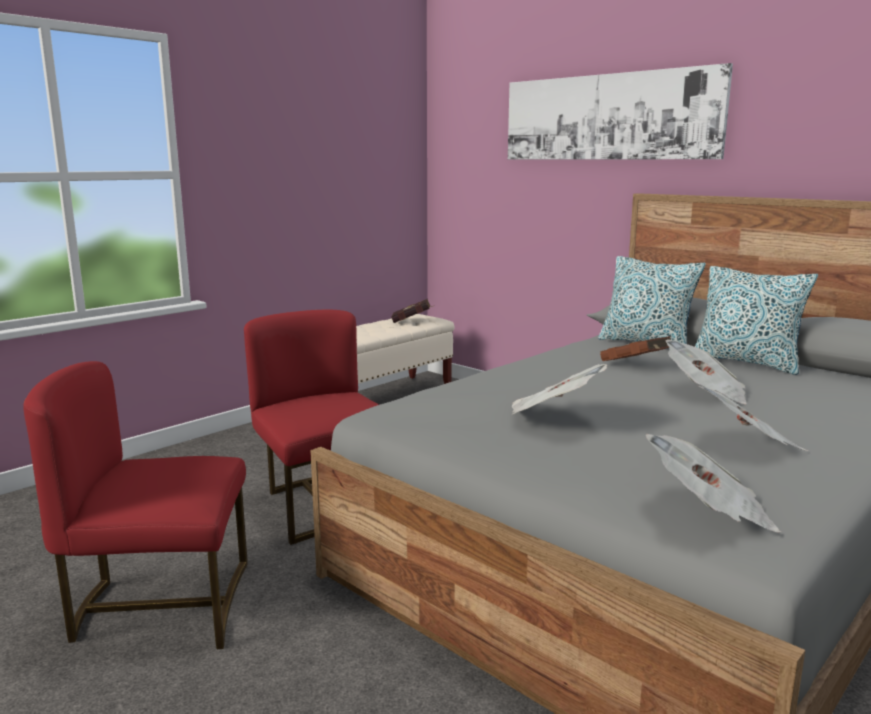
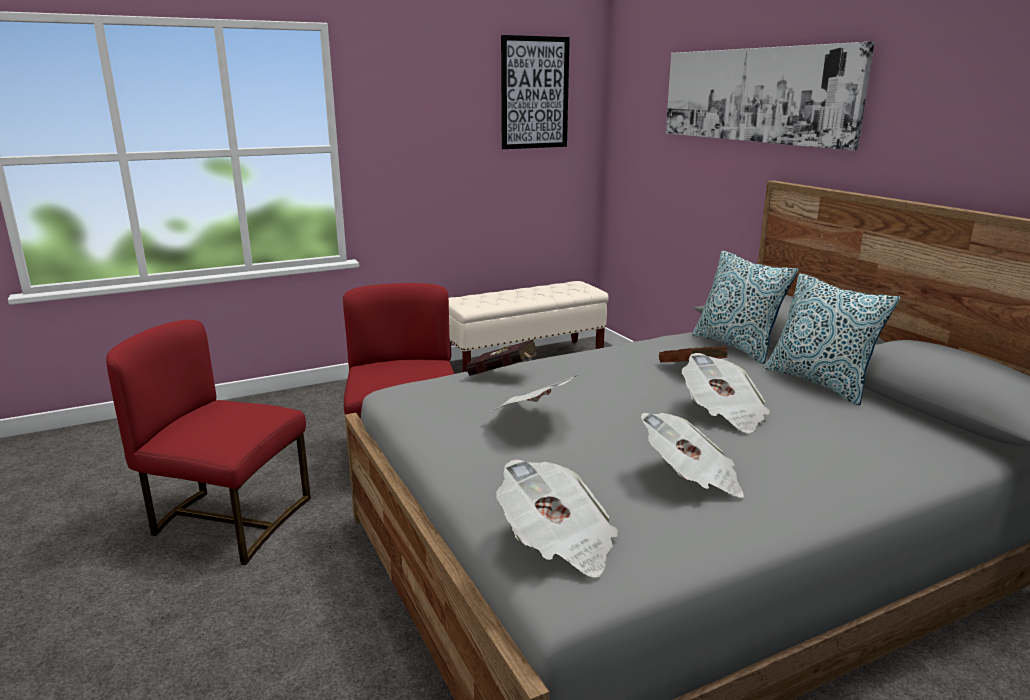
camera: 20 degrees right, 5 degrees up
red book [391,299,433,323] -> red book moved to [466,339,537,376]
none -> picture [501,35,570,149]

